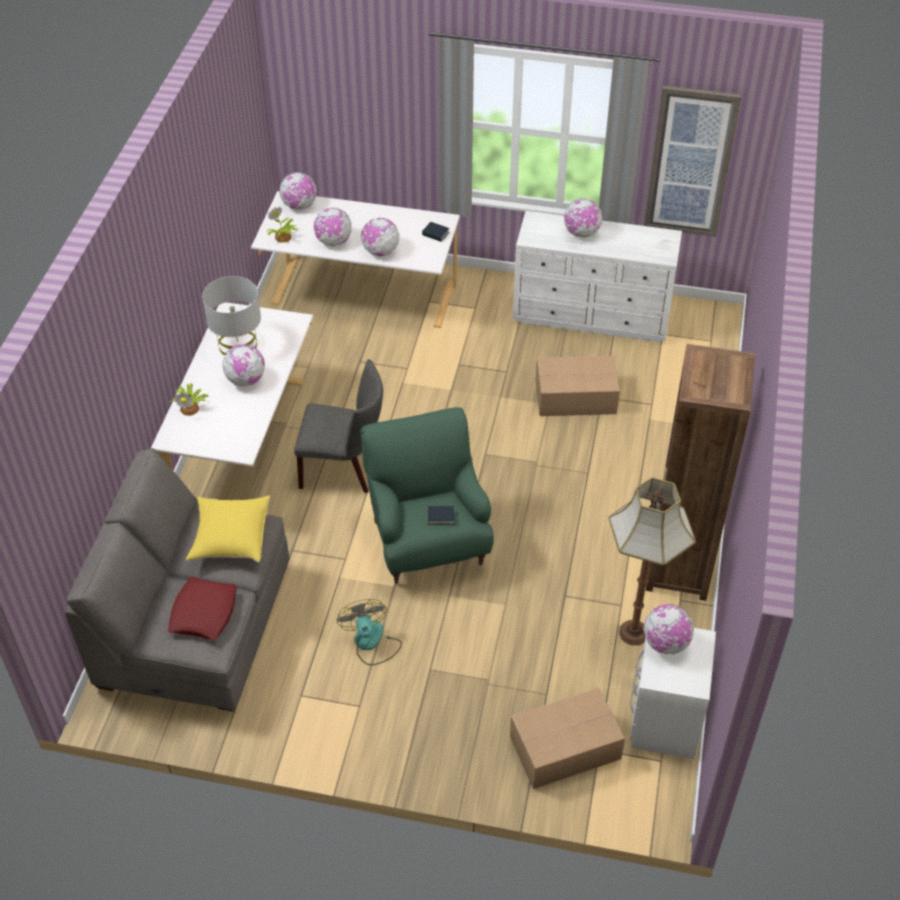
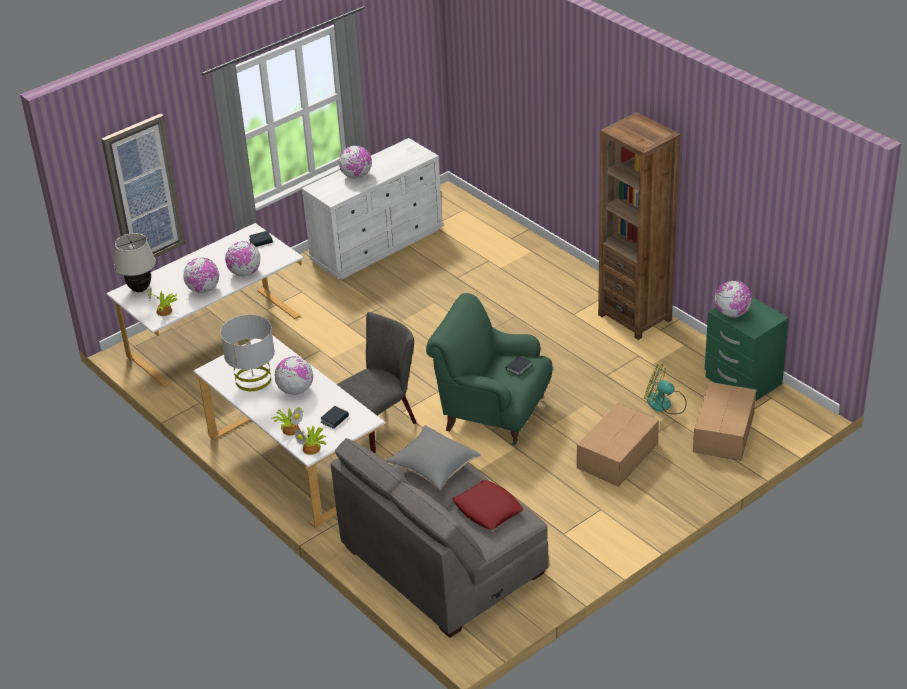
camera: 50 degrees left, 10 degrees down
yellow pillow [186,495,270,562] -> grey pillow [385,425,481,490]
globe [280,172,317,210] -> beige table lamp [115,233,156,292]
fan [337,599,402,665] -> fan moved to [644,364,687,414]
cardboard box [536,356,620,416] -> cardboard box moved to [577,403,659,486]
floor lamp [609,477,696,645] -> none
white nightstand [630,628,716,759] -> green nightstand [705,297,789,402]
picture [644,85,742,237] -> picture moved to [101,114,186,258]
none -> potted plant [294,425,327,455]
none -> book [320,406,349,429]

